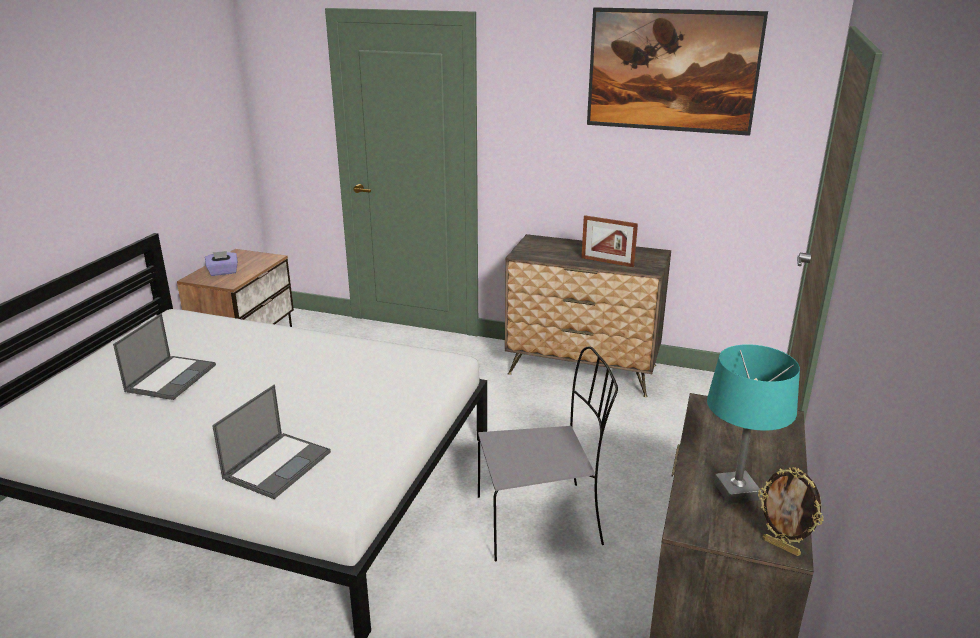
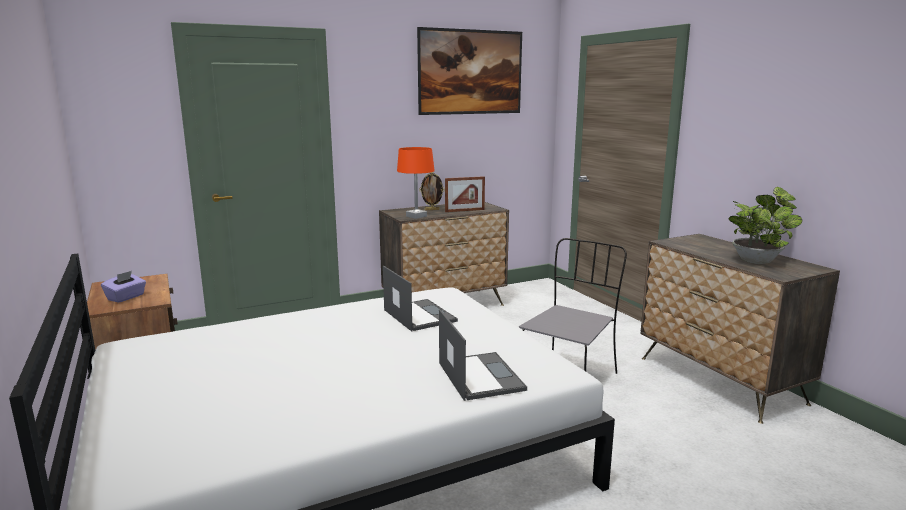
camera: 45 degrees left, 10 degrees down
laptop [113,313,216,400] -> laptop moved to [383,266,458,331]
turquoise table lamp [707,344,800,504] -> potted plant [729,187,802,264]
picture frame [758,467,824,556] -> picture frame moved to [419,172,445,210]
none -> orange table lamp [397,147,435,219]

